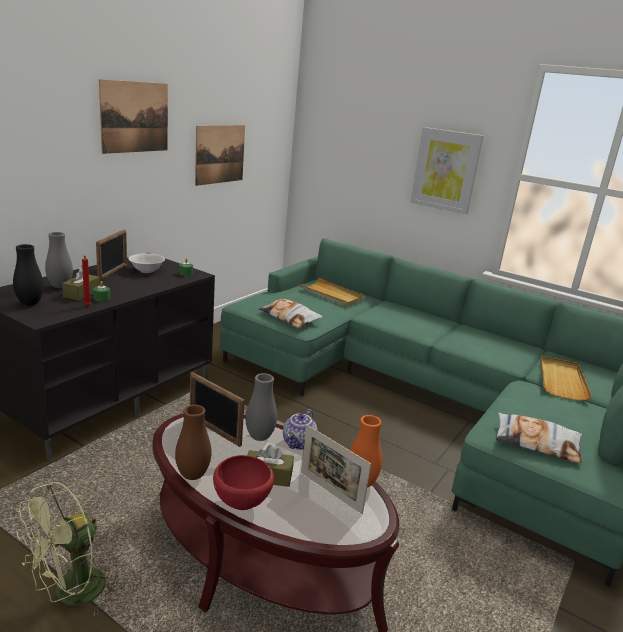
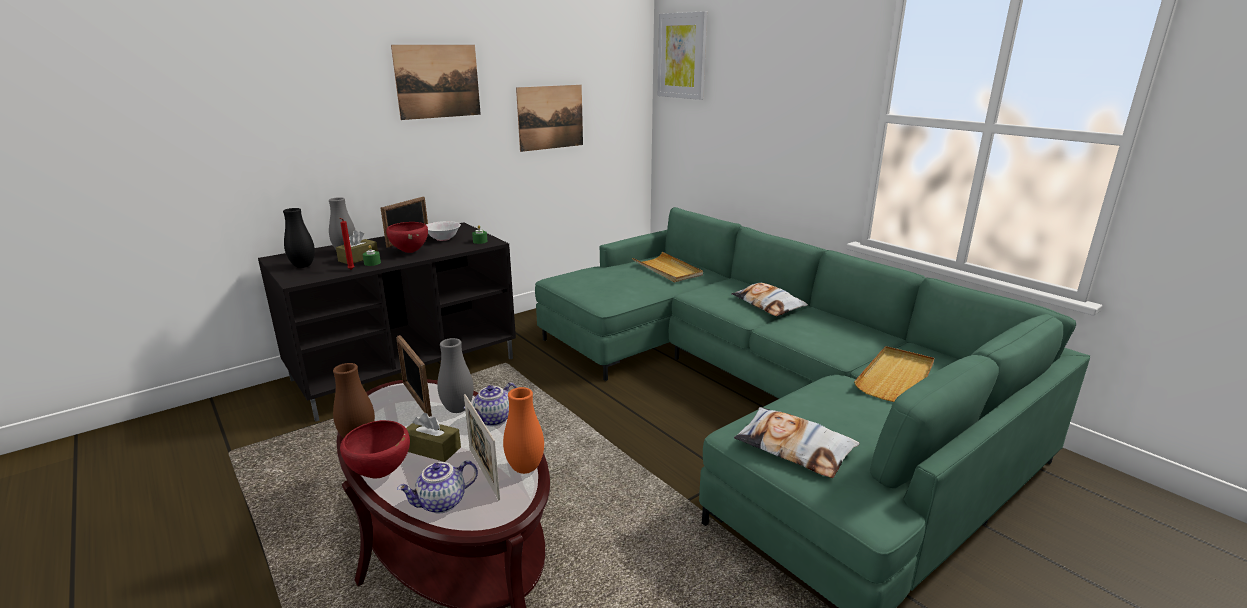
camera: 20 degrees right, 0 degrees up
green fan [16,482,118,615] -> none
pillow [259,299,323,328] -> pillow moved to [731,283,808,316]
picture [411,127,484,214] -> picture moved to [658,11,707,100]
none -> red bowl [386,222,428,253]
none -> teapot [397,460,478,513]

